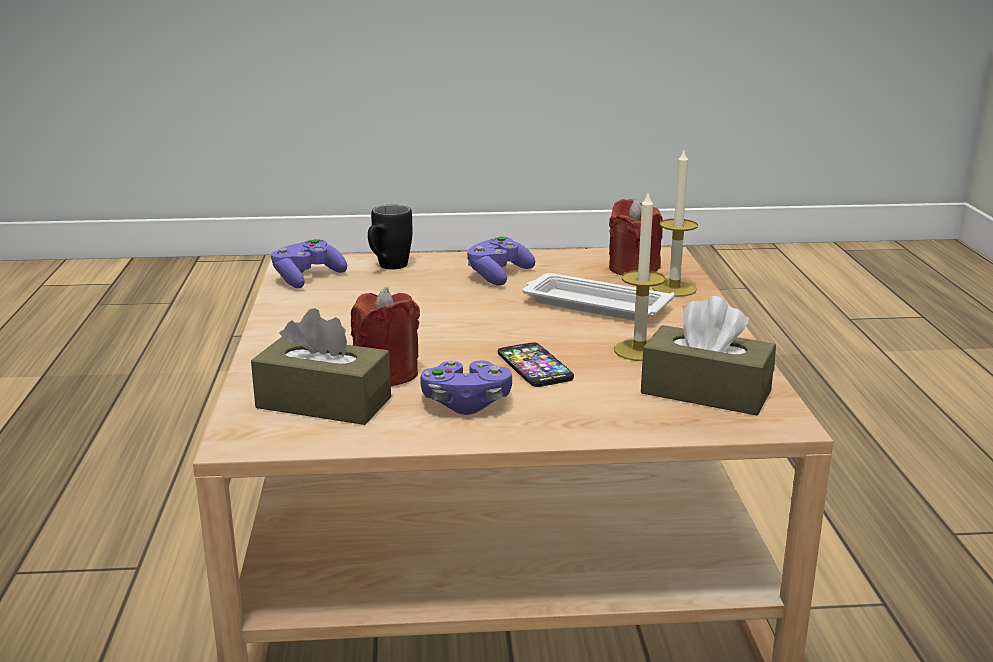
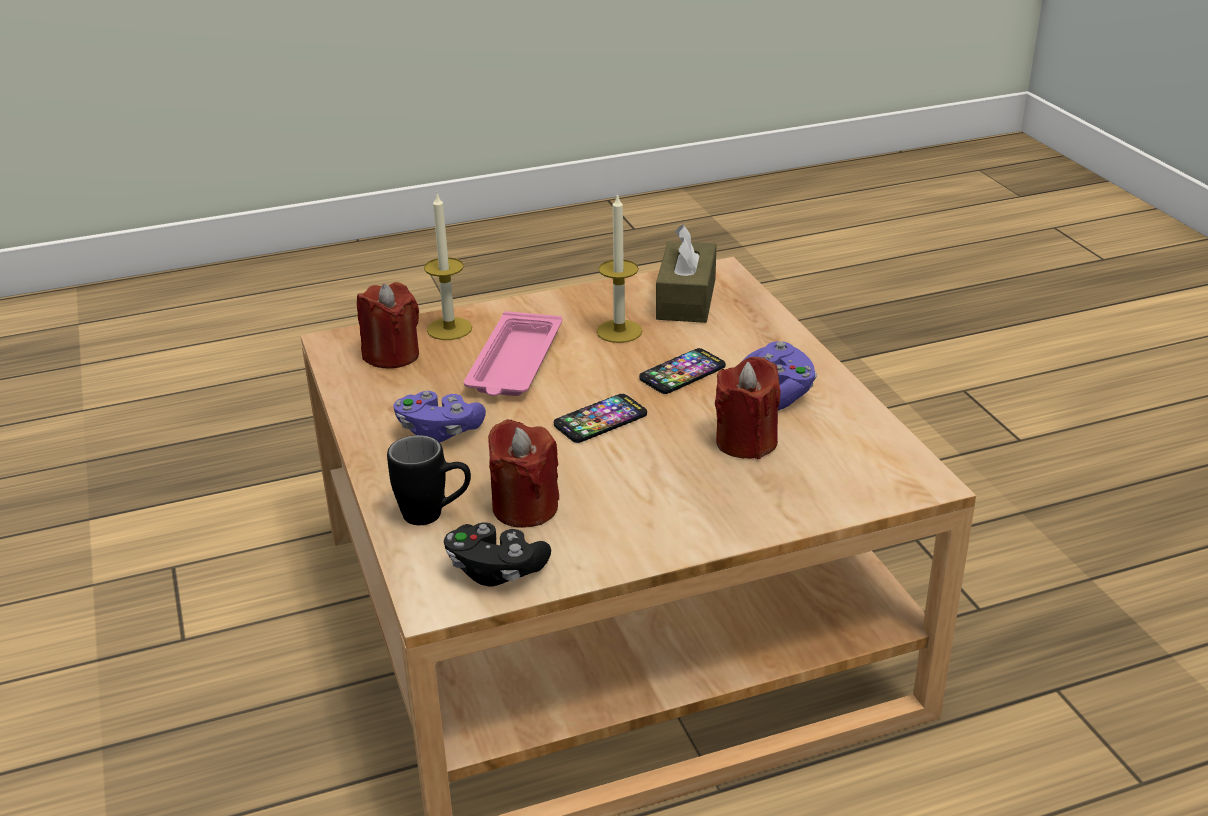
camera: 105 degrees left, 10 degrees up
brown tissue box [251,308,391,425] -> none
purple game controller [271,238,347,288] -> black game controller [444,522,551,587]
white tray [522,273,674,321] -> pink tray [464,311,562,396]
none -> red candle [488,419,559,528]
none -> phone [554,394,647,443]

